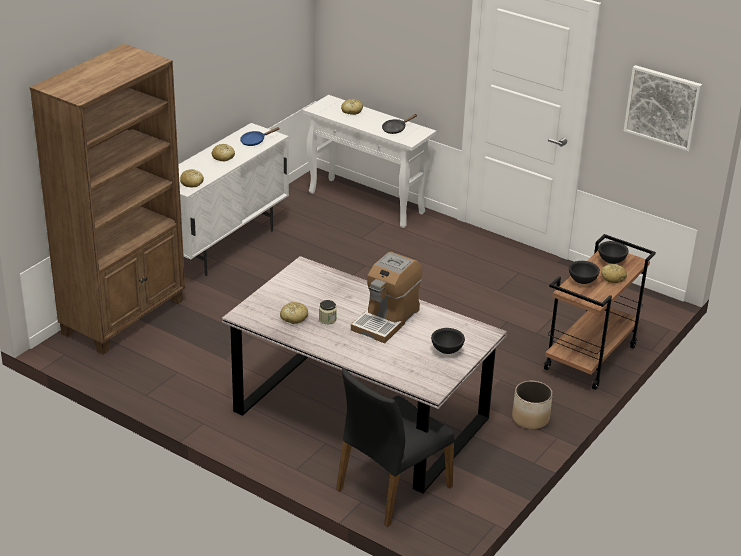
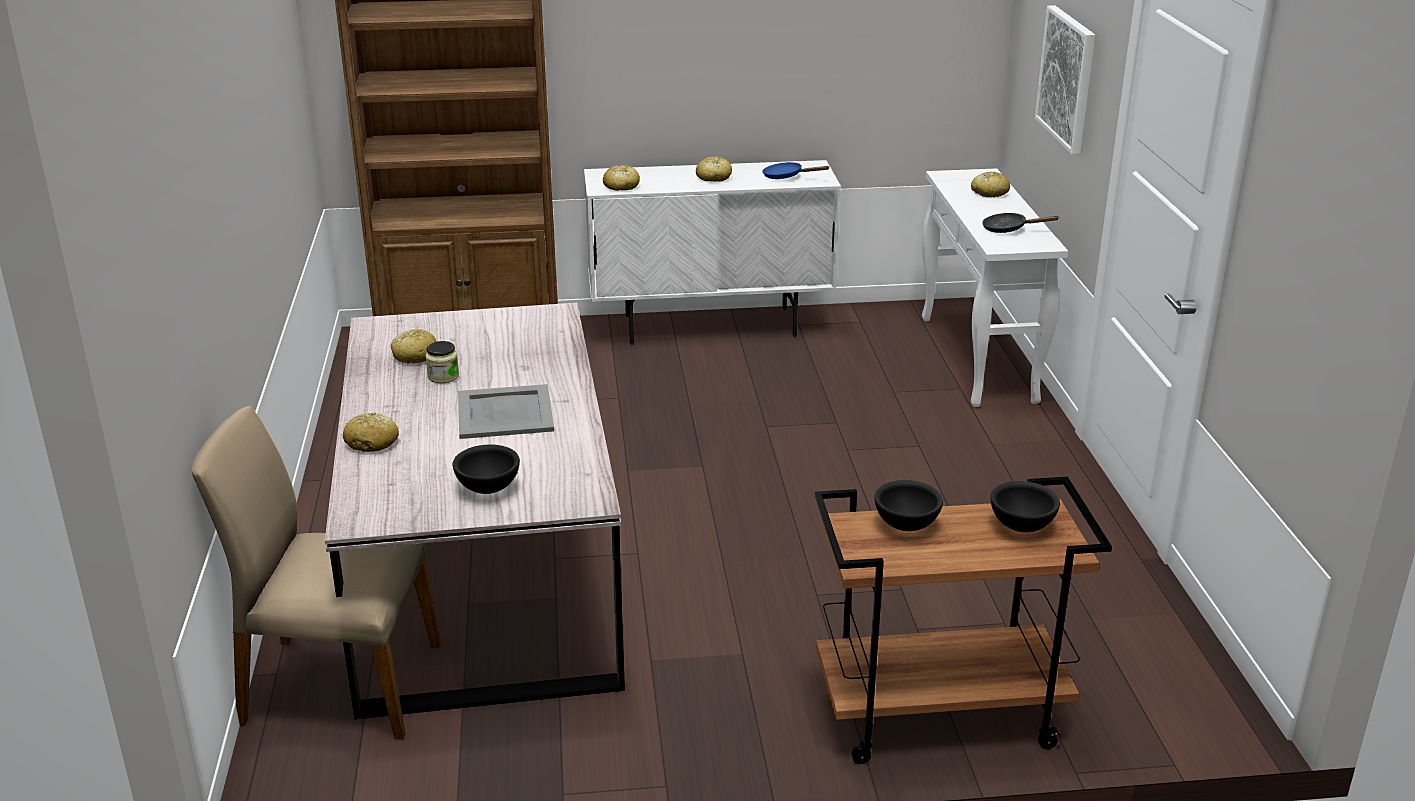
camera: 50 degrees right, 5 degrees down
black chair [336,368,454,527] -> beige chair [192,406,441,740]
coffee machine [351,252,422,343] -> grey tray [458,384,554,439]
planter [512,381,553,429] -> none
bread [601,264,627,283] -> bread moved to [343,412,399,452]
picture [624,65,702,151] -> picture moved to [1035,5,1095,155]

